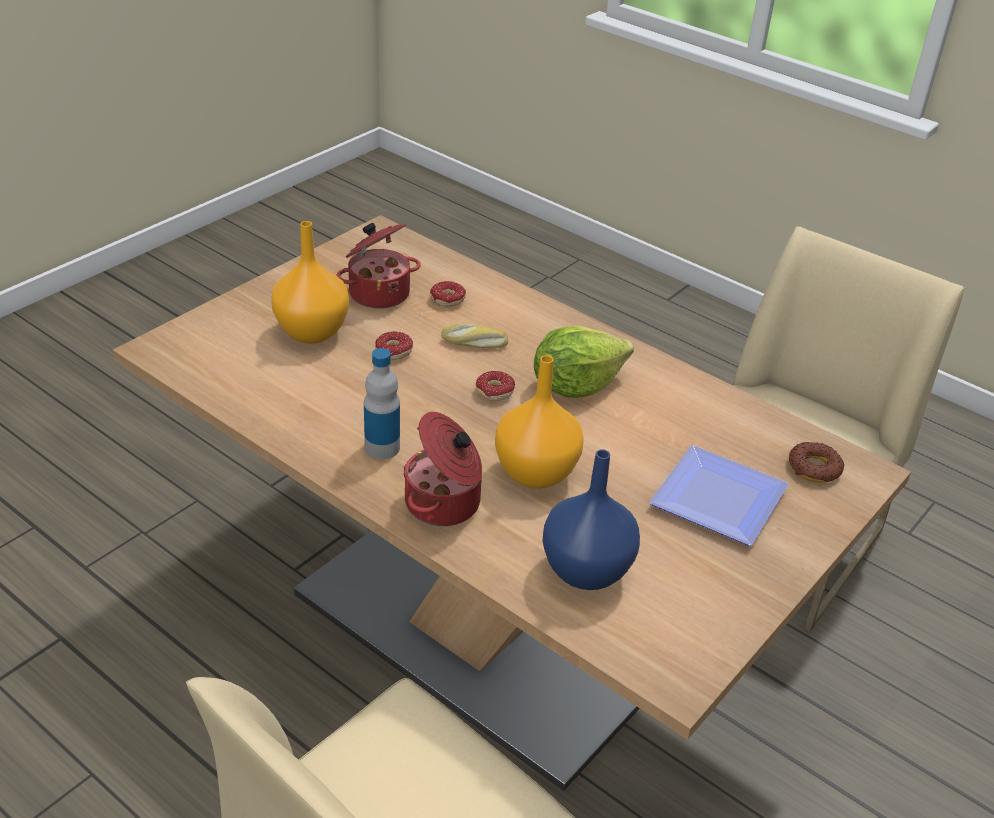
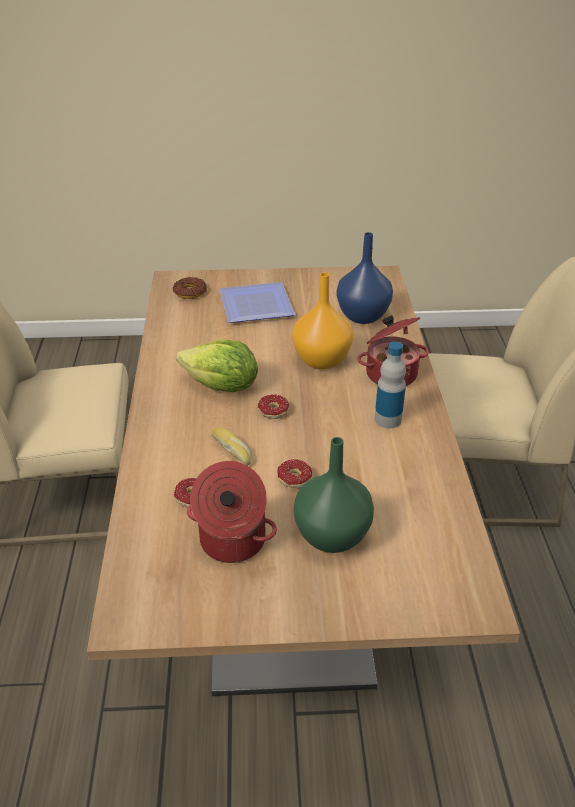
camera: 130 degrees left, 0 degrees up
orange vase [271,221,349,344] -> green vase [294,437,374,553]

